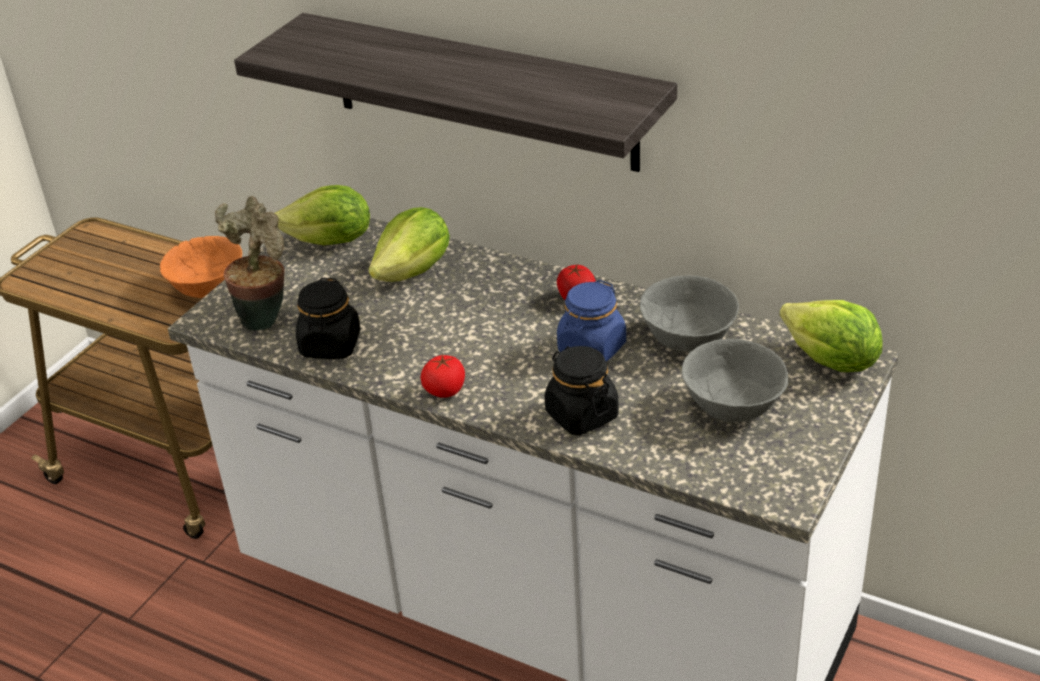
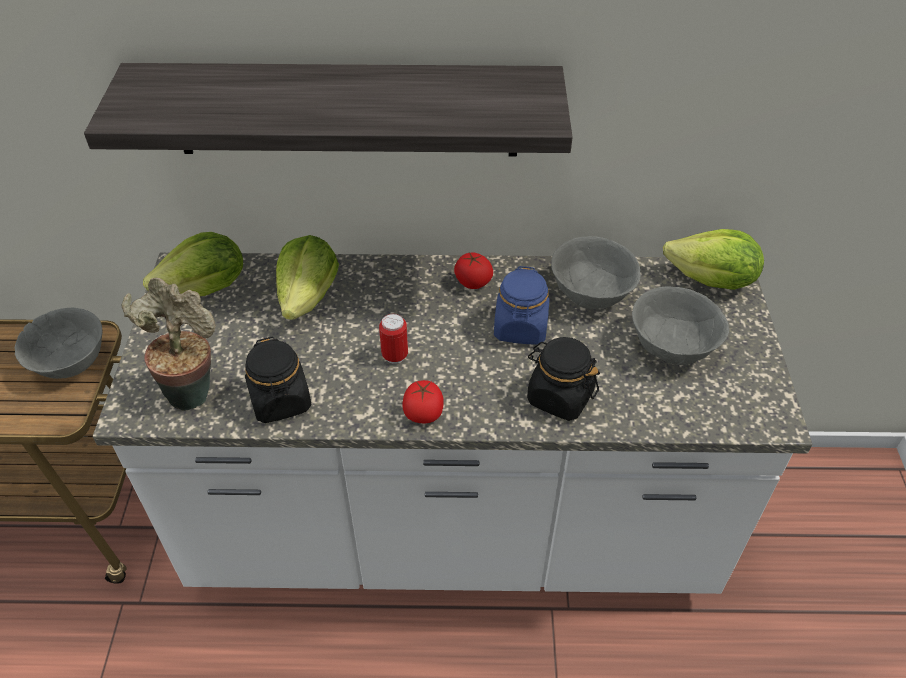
camera: 30 degrees left, 10 degrees up
orange bowl [160,236,242,298] -> grey bowl [15,308,102,379]
none -> can [379,314,408,364]

